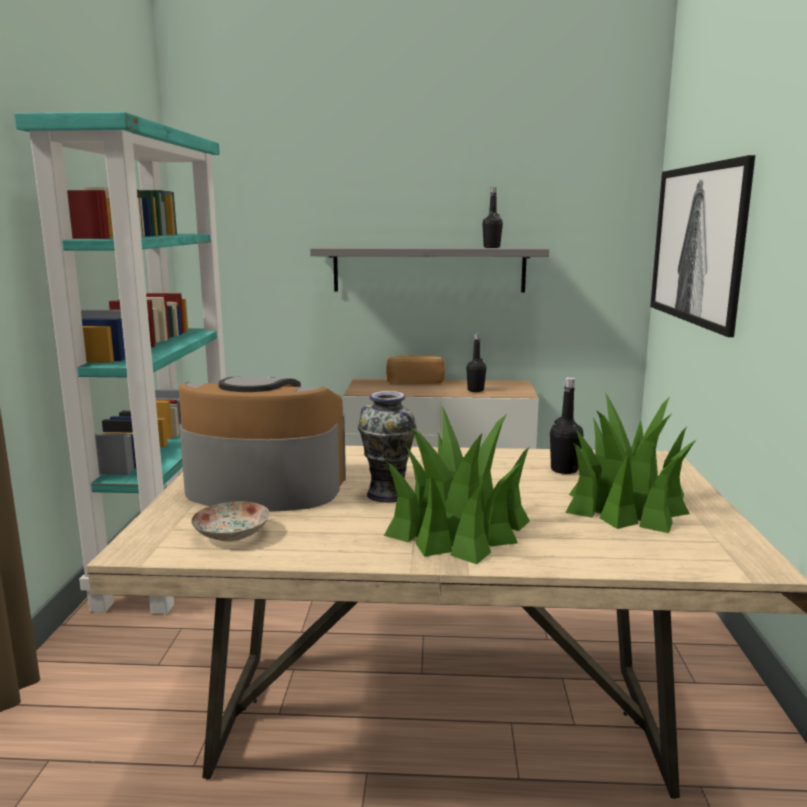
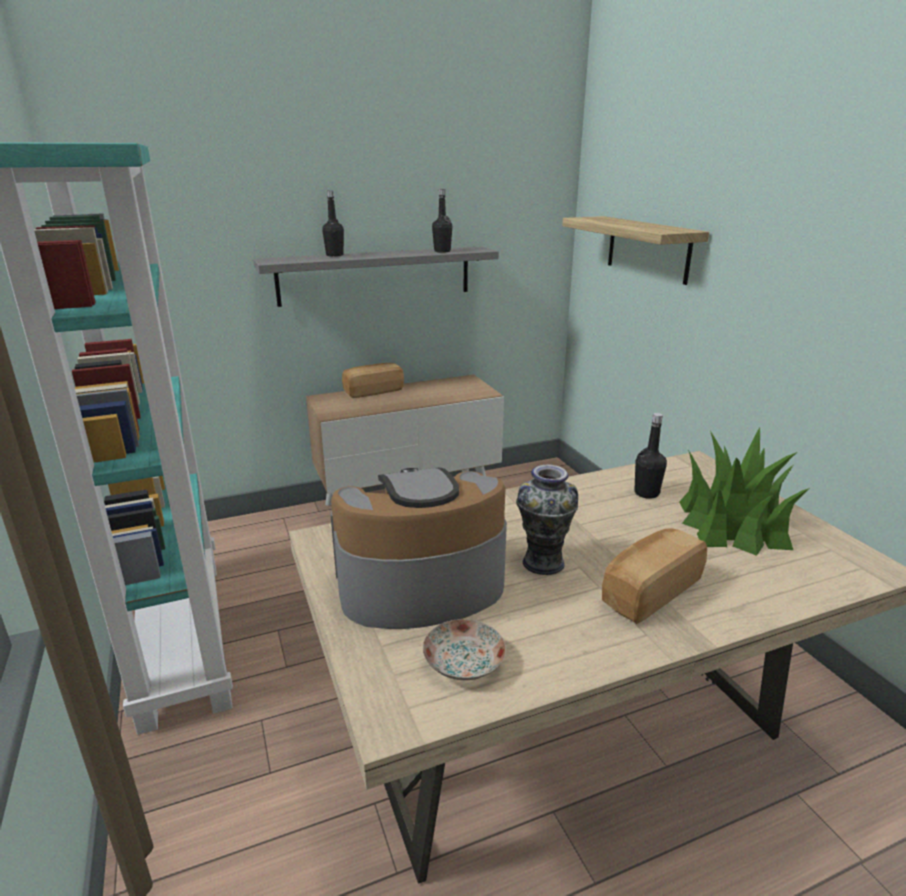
camera: 25 degrees left, 10 degrees up
potted plant [384,406,530,564] -> bread [602,528,707,624]
black bottle [466,333,486,392] -> black bottle moved to [322,191,344,257]
picture [650,155,755,337] -> shelf [562,216,709,285]

